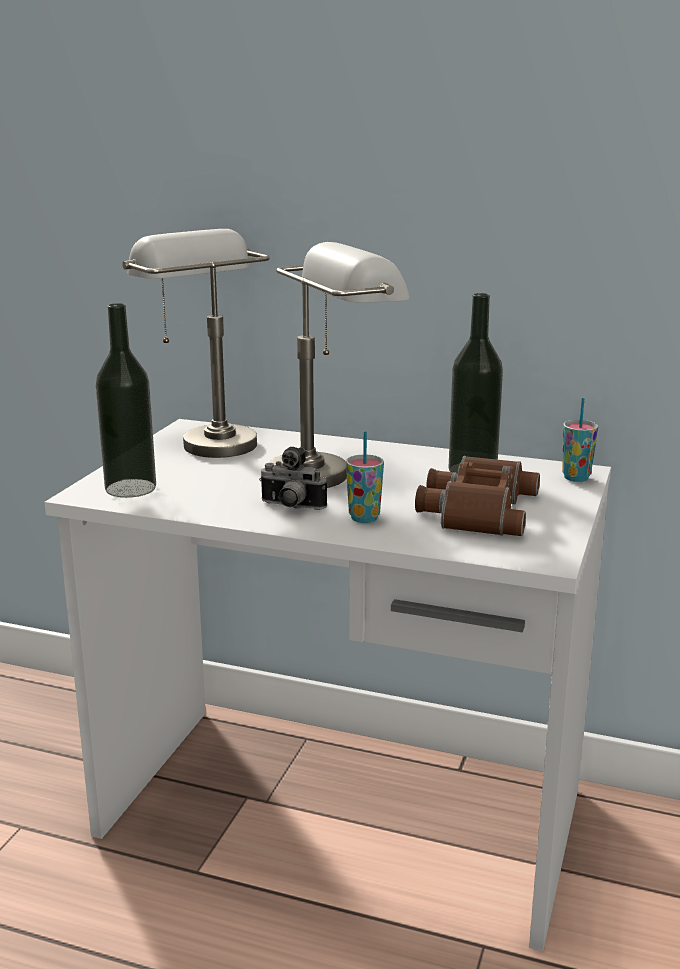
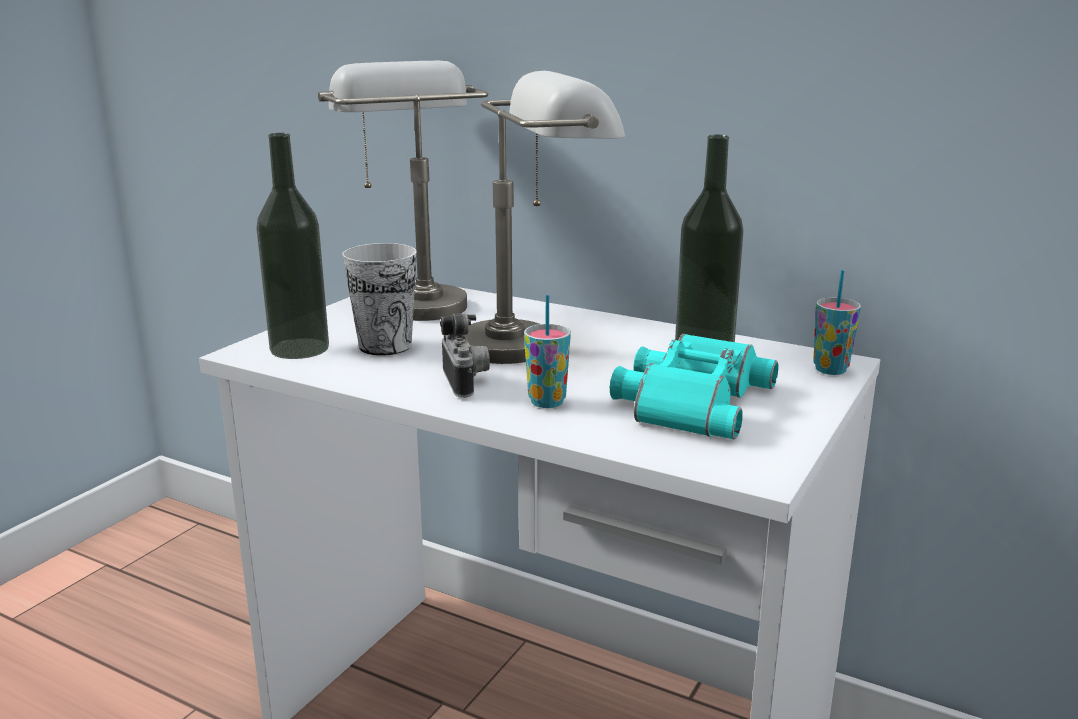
camera: 10 degrees right, 0 degrees up
camera [259,447,327,510] -> camera turned 135 degrees counterclockwise [440,313,490,398]
brown binoculars [415,456,540,536] -> turquoise binoculars [610,334,779,439]
none -> cup [342,243,417,356]

